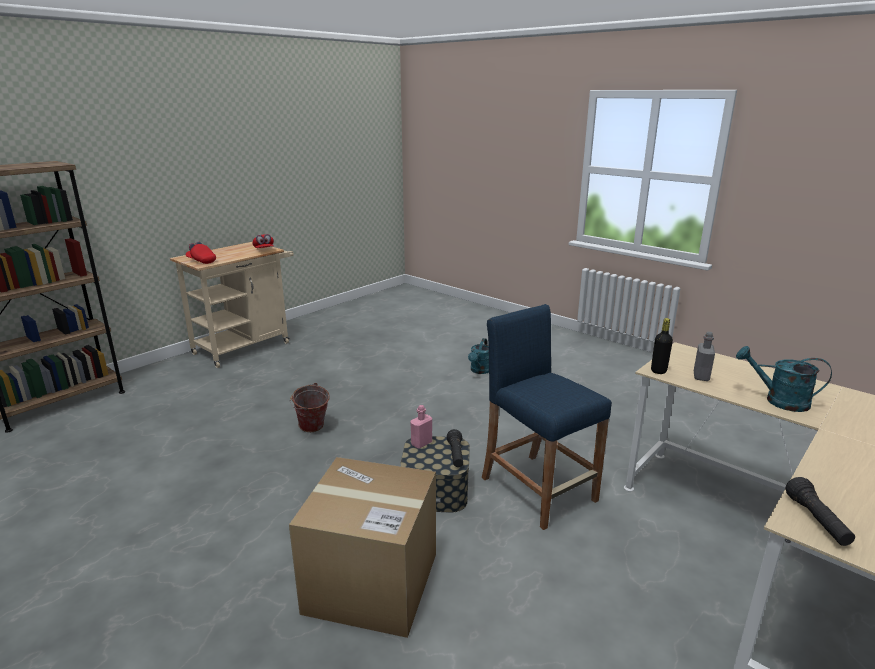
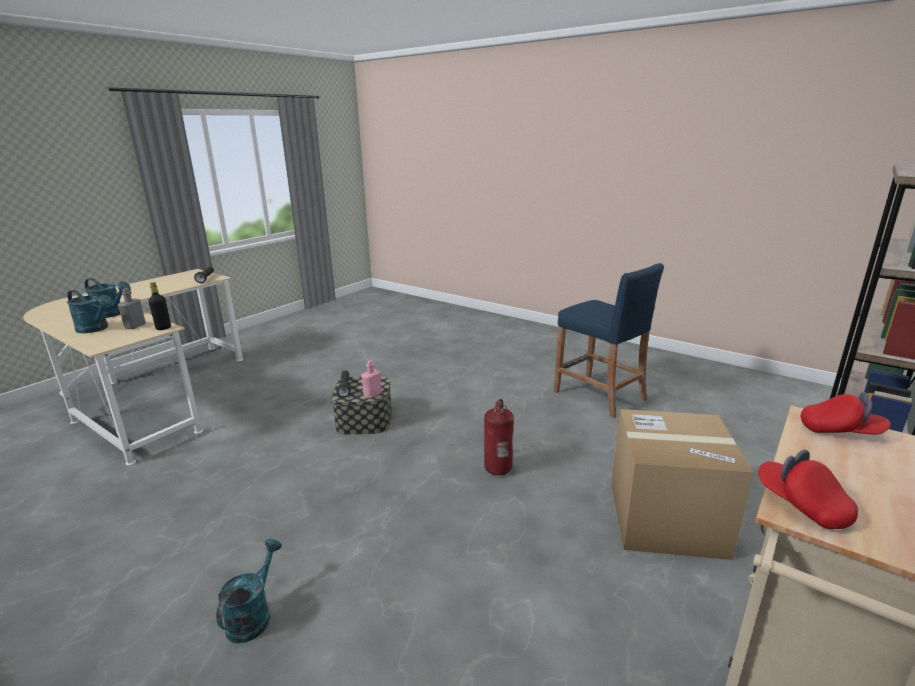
camera: 175 degrees right, 0 degrees up
cardboard box [289,457,436,638] -> cardboard box moved to [611,409,754,560]
bucket [290,383,330,432] -> fire extinguisher [484,399,514,475]
blue stool [482,304,612,530] -> blue stool moved to [554,263,664,418]
none -> turquoise watering can [67,290,113,333]

